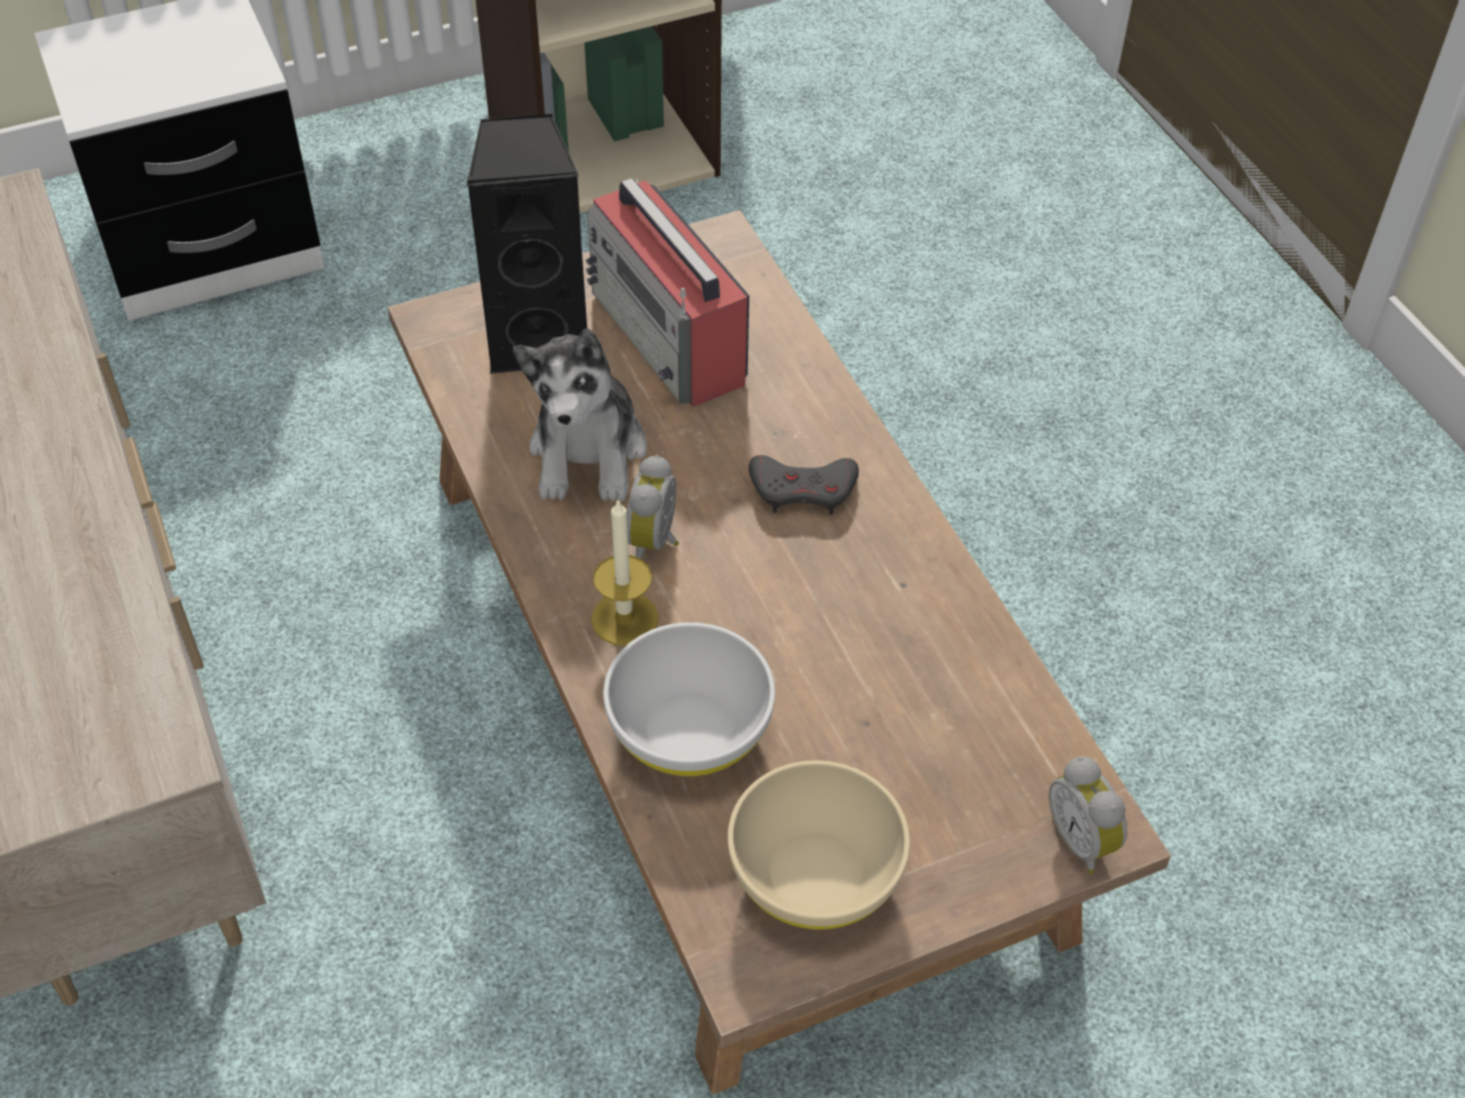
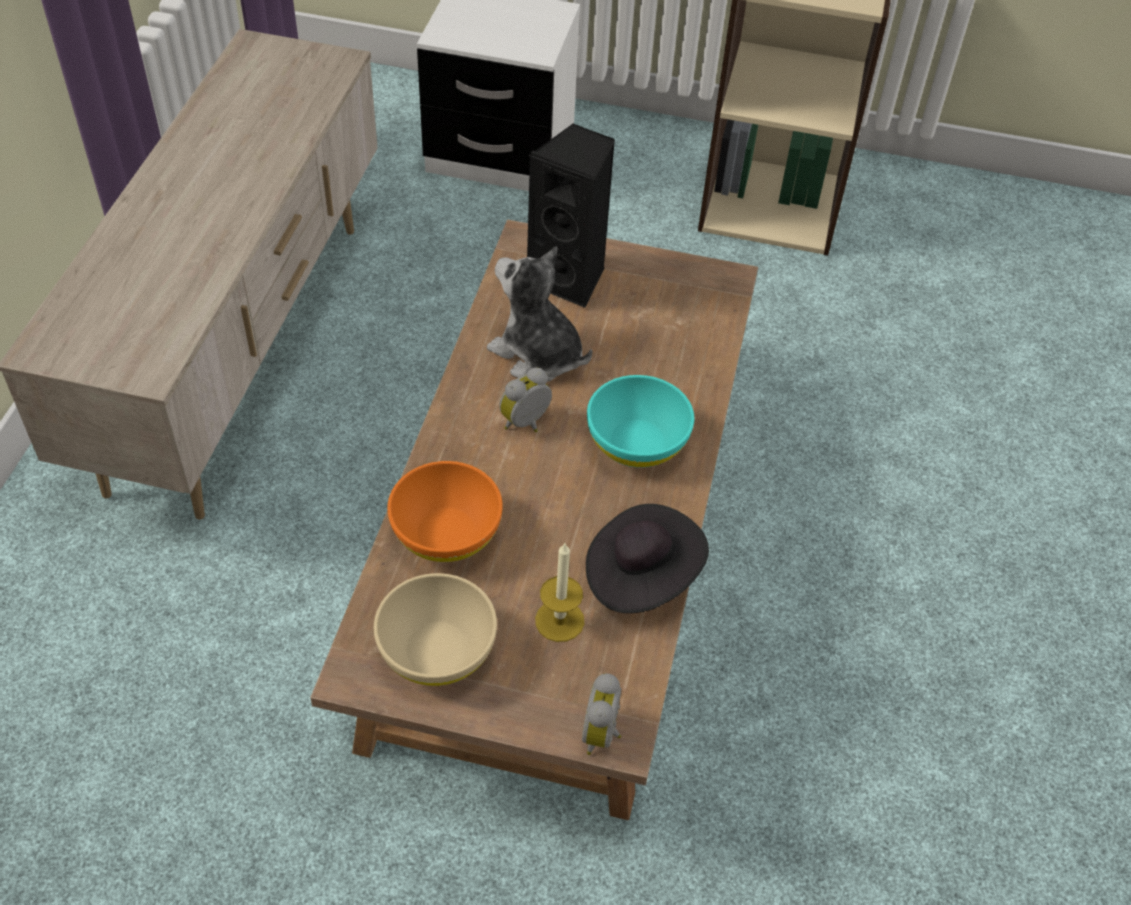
camera: 35 degrees right, 0 degrees up
plush toy [513,329,647,502] -> plush toy turned 90 degrees clockwise [487,246,593,382]
radio [586,178,749,407] -> none
candle [591,500,659,646] -> candle moved to [535,542,584,642]
white bowl [603,622,775,776] -> orange bowl [387,461,503,562]
grey game controller [749,455,859,515] -> turquoise bowl [587,375,694,468]
none -> black hat [586,504,709,613]

